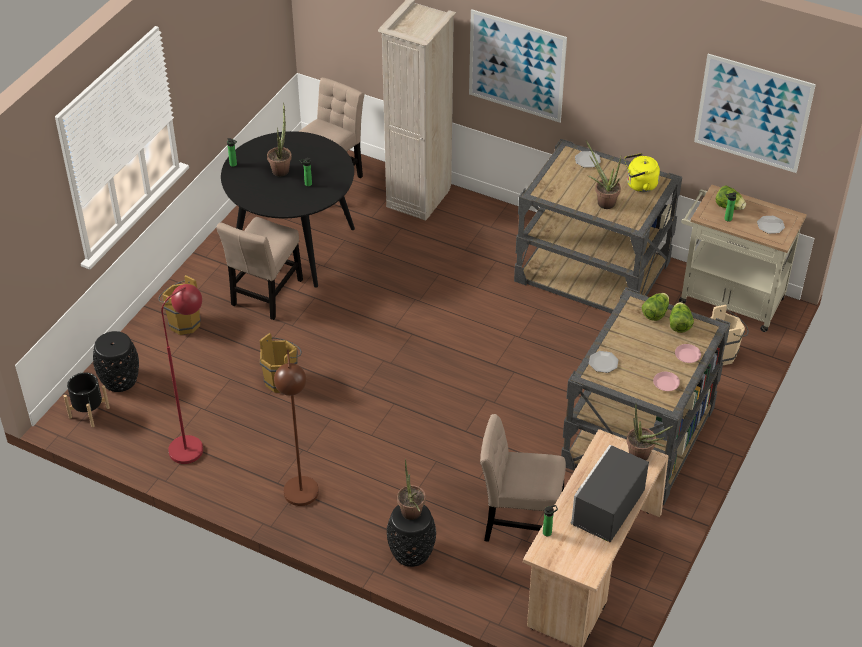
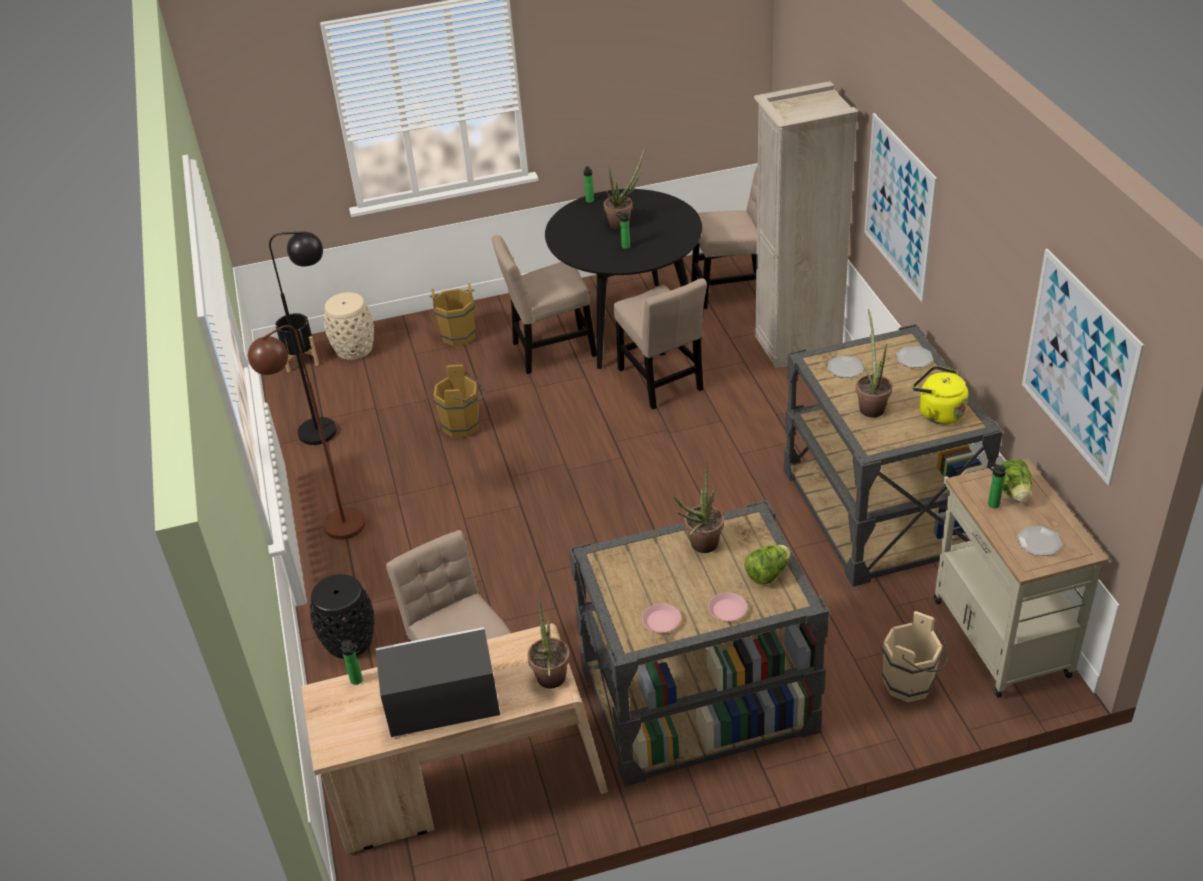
camera: 50 degrees right, 5 degrees down
black stool [93,331,139,392] -> beige stool [324,292,374,360]
red floor lamp [161,284,203,464] -> black floor lamp [269,232,337,445]
potted plant [397,459,426,520] -> potted plant moved to [673,459,724,553]
plate [589,351,618,373] -> plate moved to [827,355,864,378]
lettuce [642,293,669,321] -> none
none -> beige chair [614,278,707,410]

